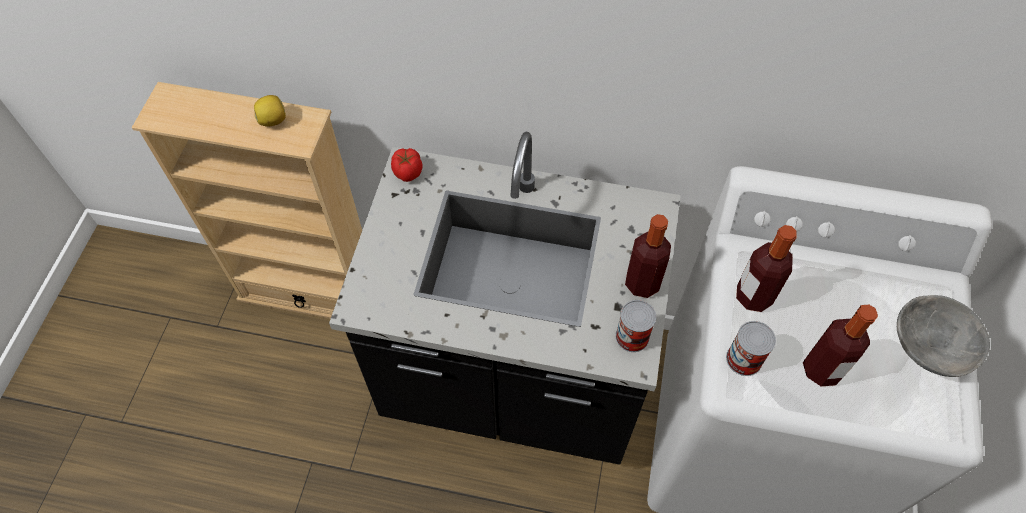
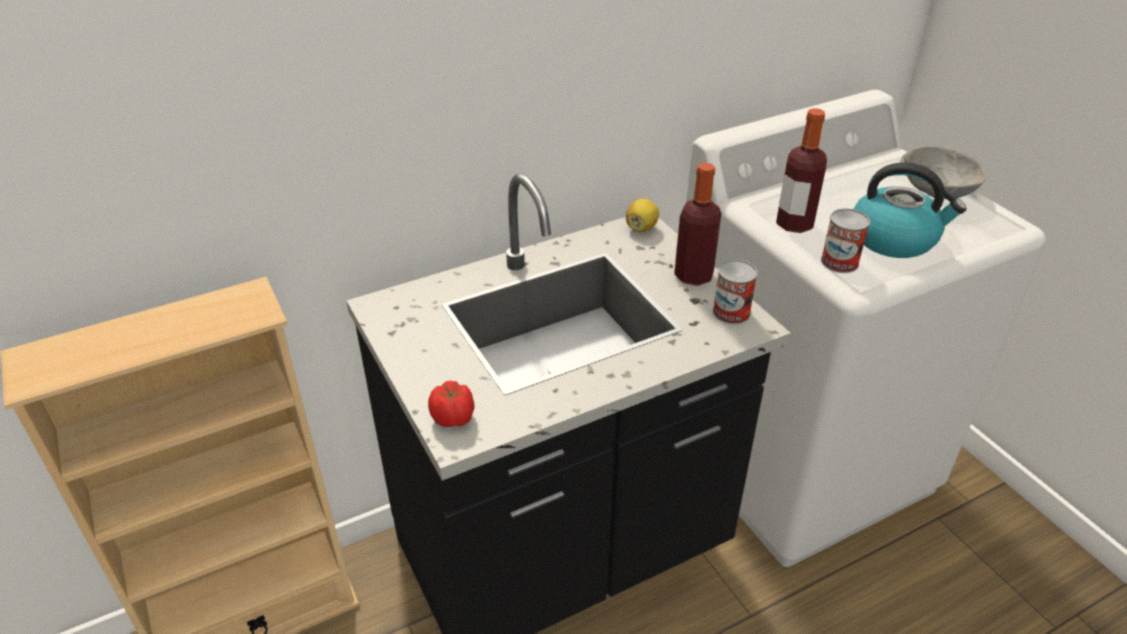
camera: 40 degrees left, 20 degrees down
lemon [254,95,286,126] -> lemon moved to [626,199,659,232]
tomato [391,148,423,182] -> tomato moved to [428,381,475,427]
bottle [803,305,878,386] -> kettle [854,162,966,258]

